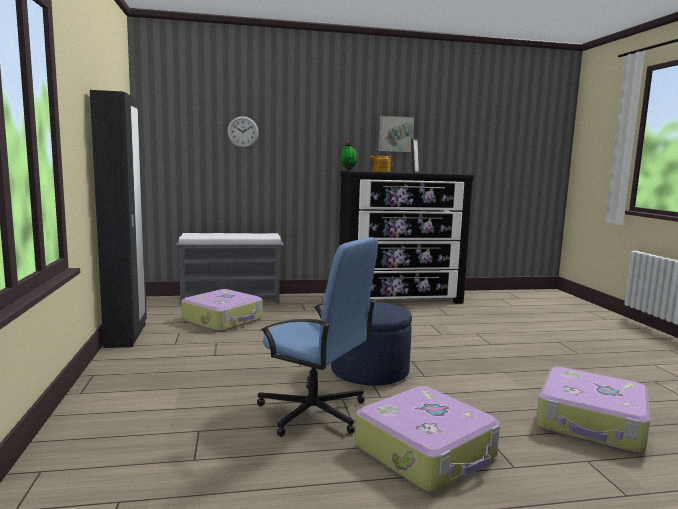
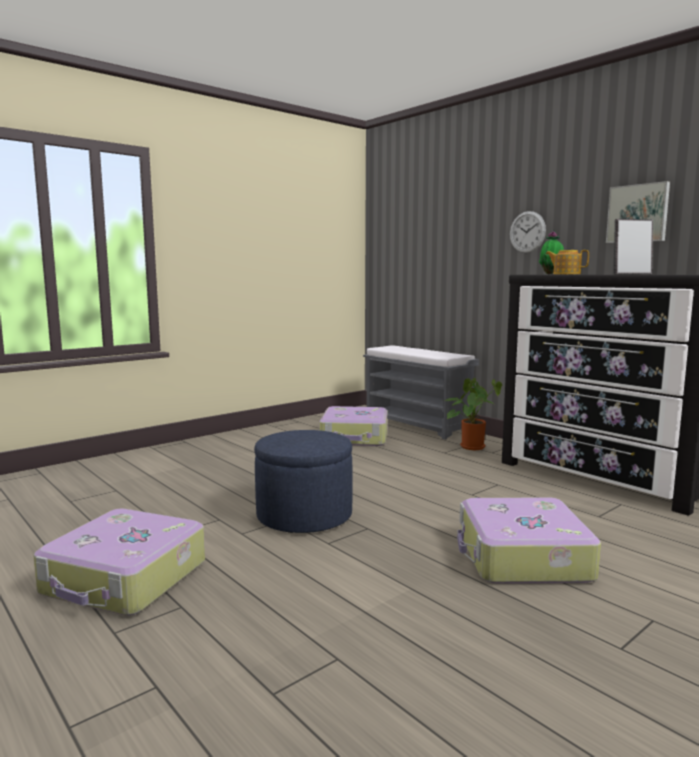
camera: 60 degrees right, 0 degrees up
black wardrobe [90,90,147,348] -> none
wall clock [227,116,259,148] -> wall clock moved to [510,211,546,253]
blue office chair [257,237,378,437] -> none
suitcase [536,367,650,453] -> suitcase moved to [457,497,601,584]
none -> potted plant [445,378,502,450]

